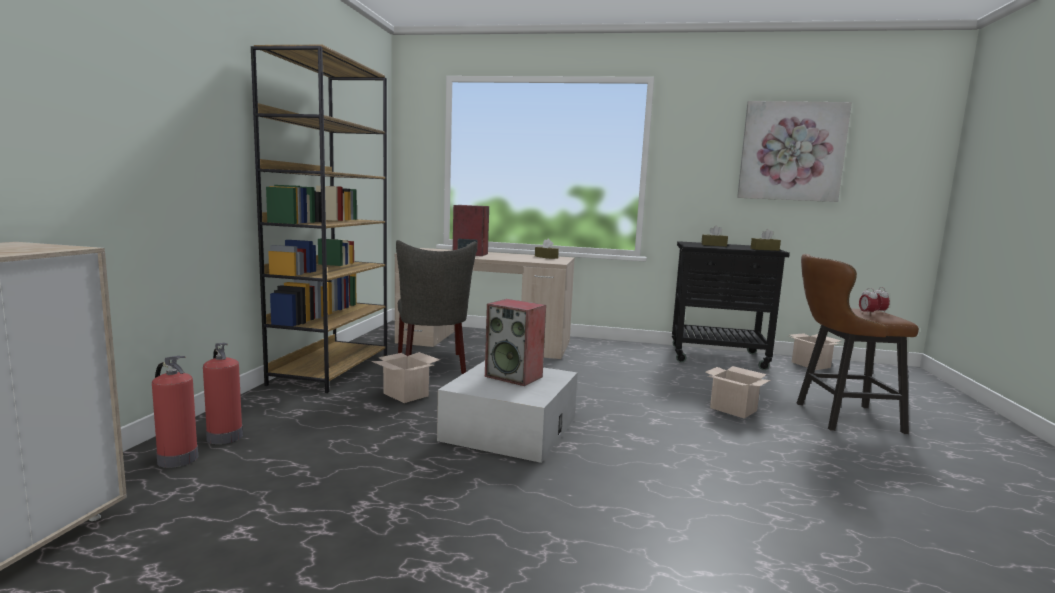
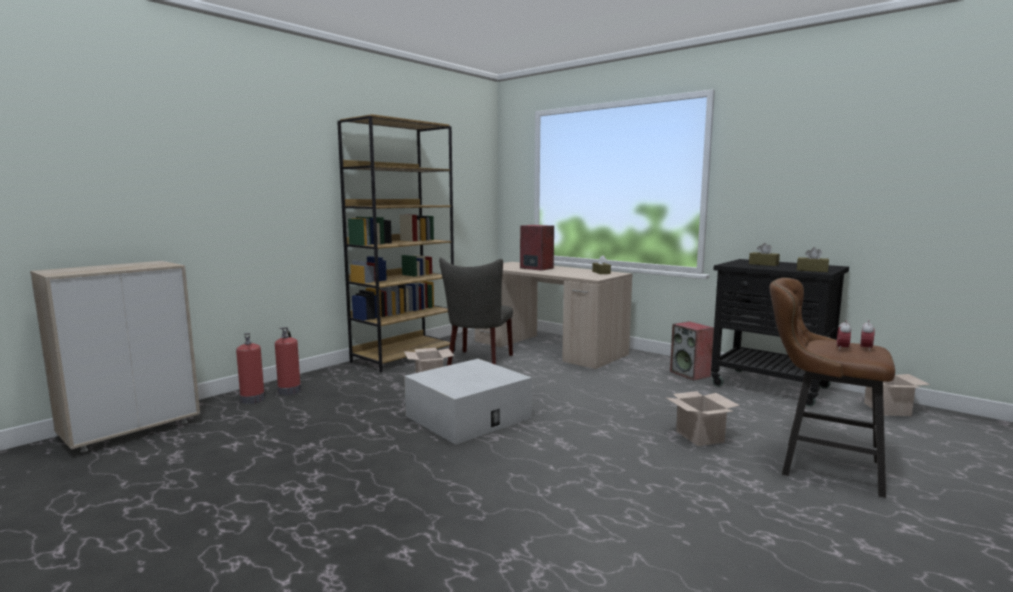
camera: 30 degrees right, 0 degrees up
speaker [485,299,546,386] -> speaker moved to [670,321,714,380]
picture [737,101,852,202] -> none

